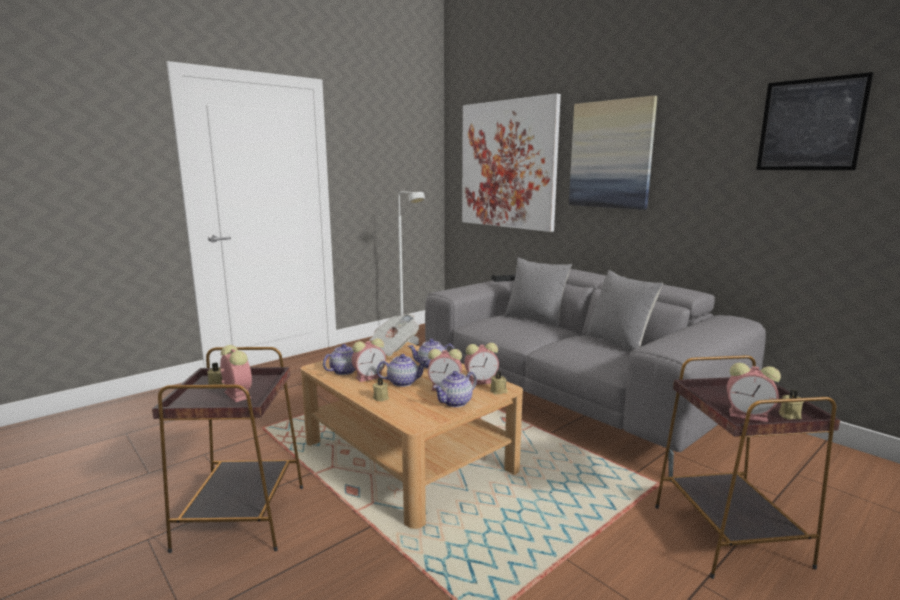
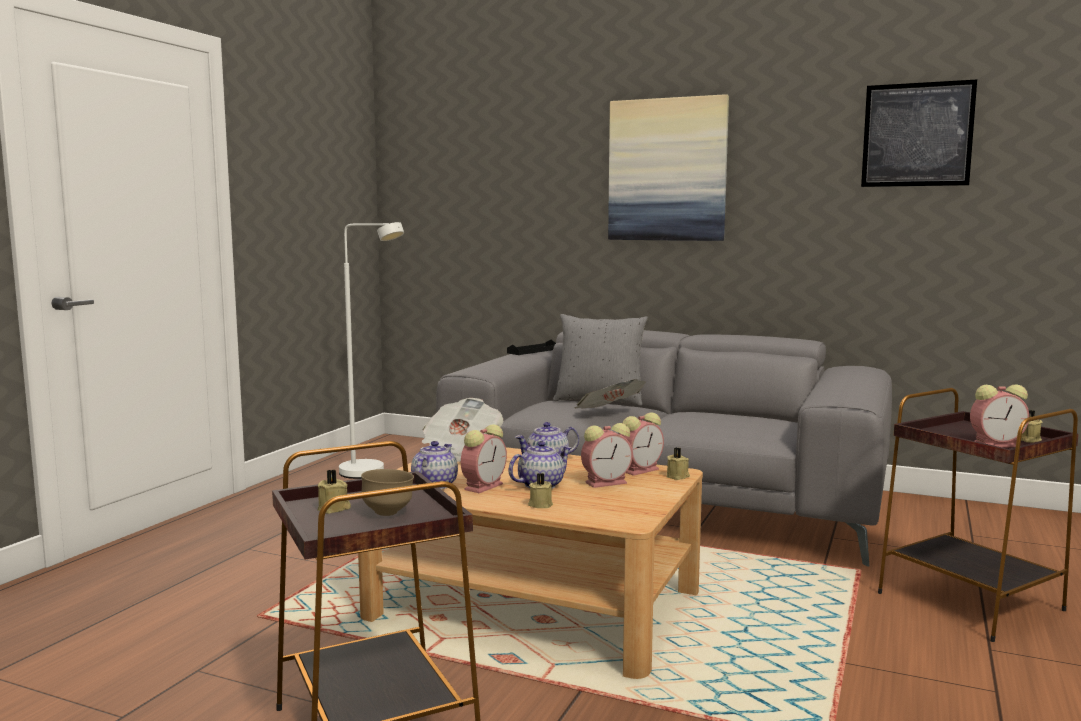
camera: 25 degrees left, 5 degrees down
alarm clock [220,345,252,402] -> brown bowl [361,469,414,516]
teapot [433,371,477,407] -> none
picture [462,93,561,232] -> none
grey pillow [586,270,663,352] -> none
none -> newspaper [574,379,646,409]

